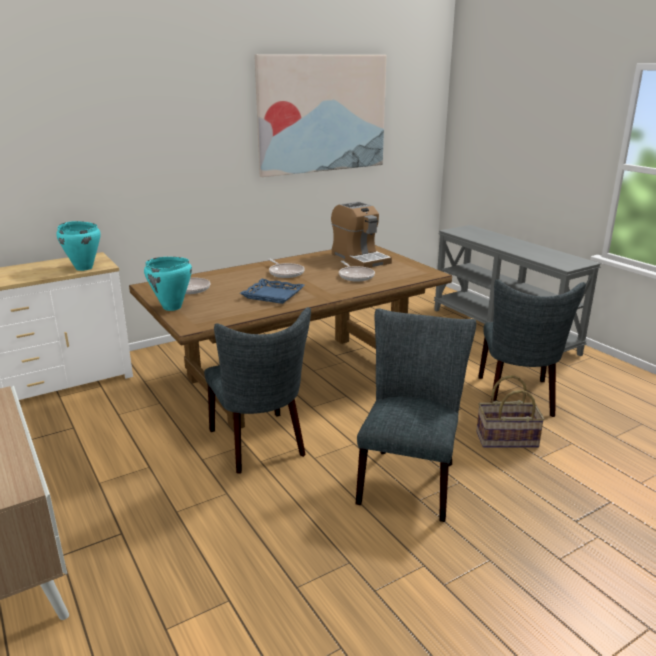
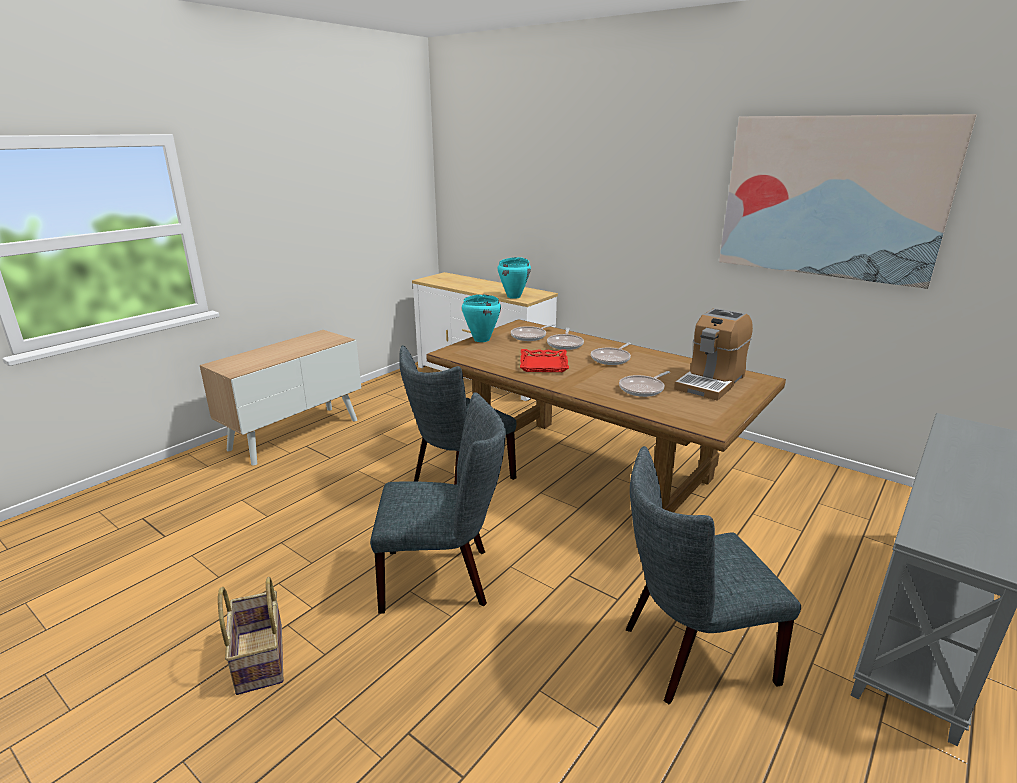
camera: 70 degrees right, 0 degrees up
blue tray [240,279,305,304] -> red tray [520,349,569,372]
basket [476,375,545,448] -> basket moved to [218,577,283,695]
none -> frying pan [547,328,584,350]

